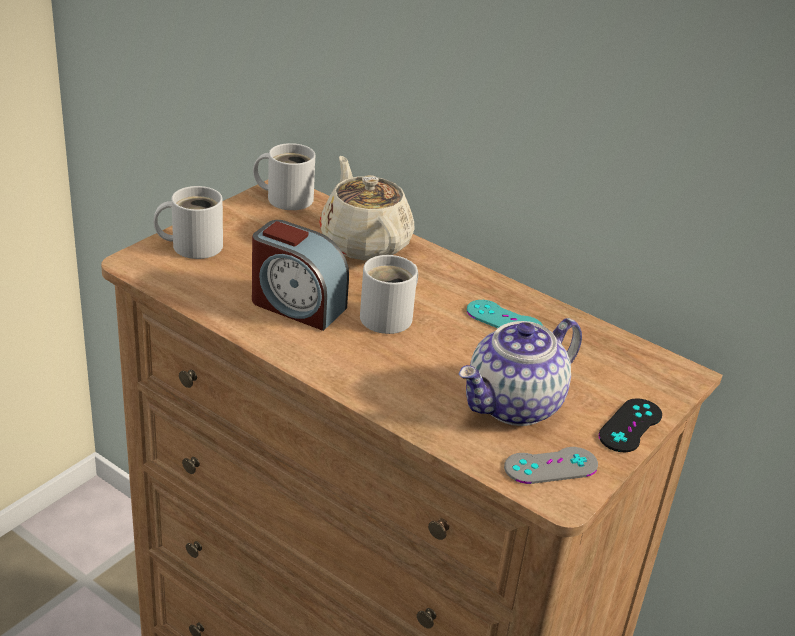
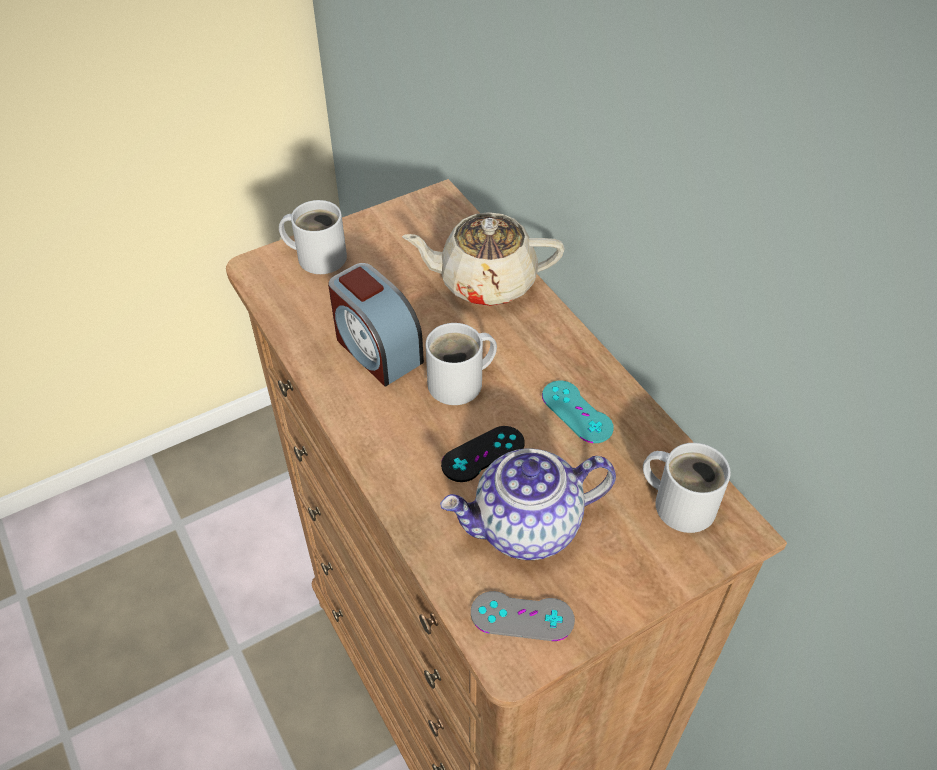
camera: 25 degrees right, 15 degrees up
white mug [253,143,315,210] -> white mug moved to [643,443,731,533]
beige teapot [319,156,414,261] -> beige teapot turned 90 degrees counterclockwise [402,212,565,306]
black game controller [599,398,662,452] -> black game controller moved to [441,426,525,482]

